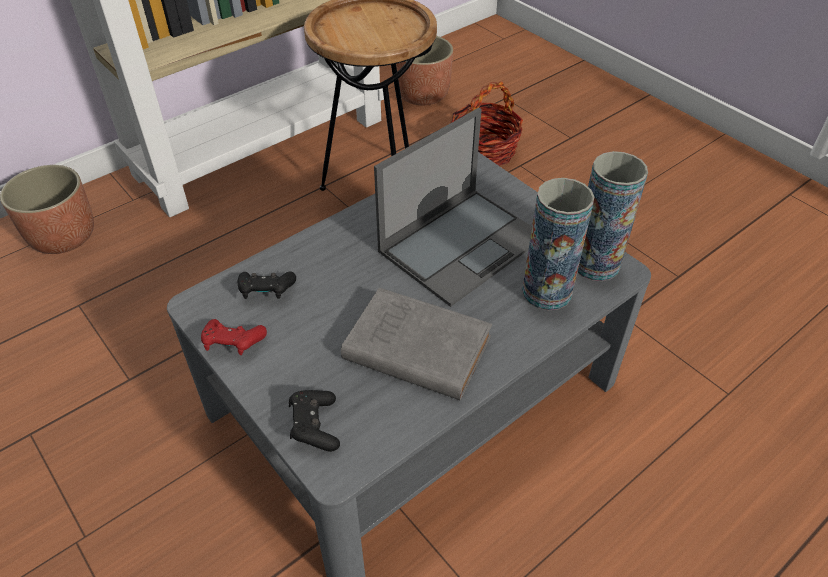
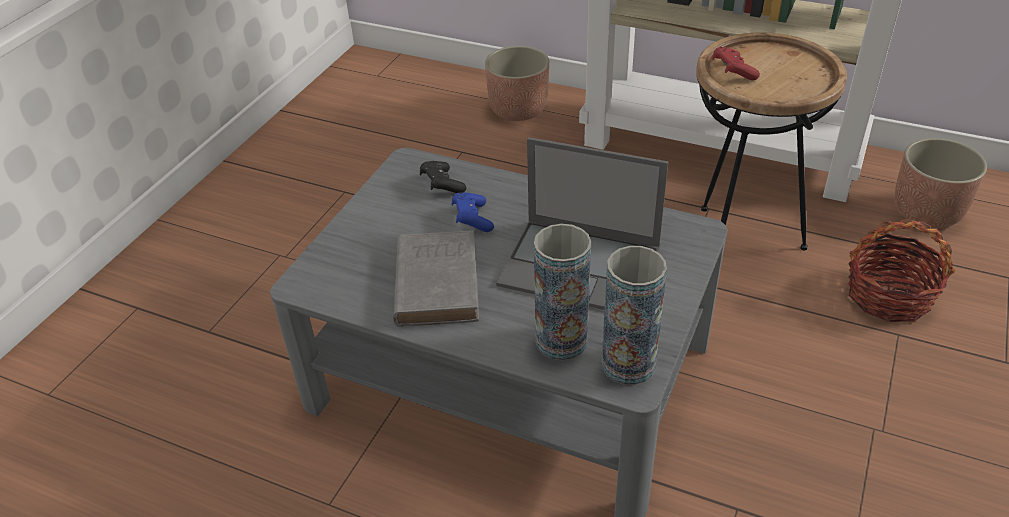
camera: 65 degrees right, 5 degrees down
red game controller [201,319,267,355] -> red game controller moved to [712,47,760,81]
black game controller [289,390,340,452] -> none
none -> blue game controller [452,193,494,232]

